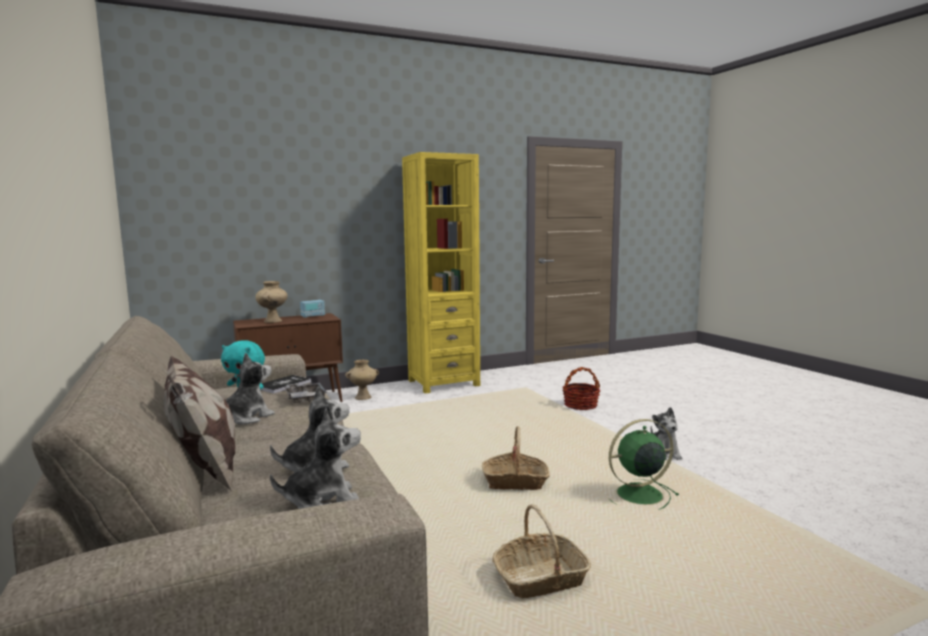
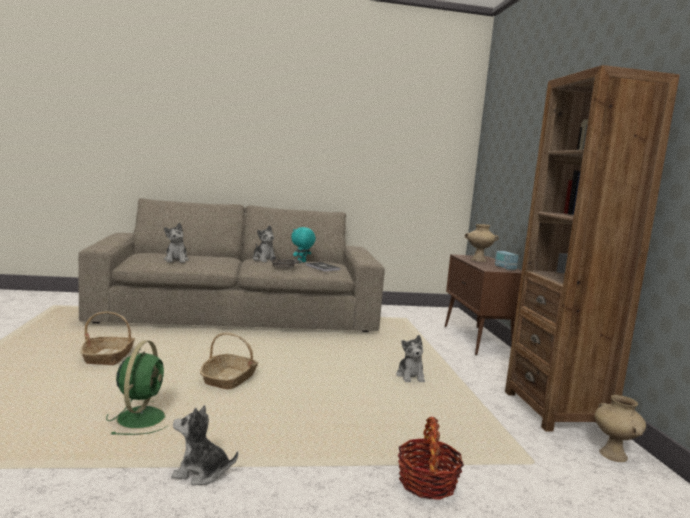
camera: 105 degrees right, 0 degrees up
pillow [164,355,235,491] -> none
plush toy [270,409,361,509] -> plush toy moved to [396,335,425,382]
beige vase [345,360,379,400] -> beige vase moved to [595,395,646,462]
yellow bookcase [402,152,480,394] -> brown bookcase [505,65,680,432]

